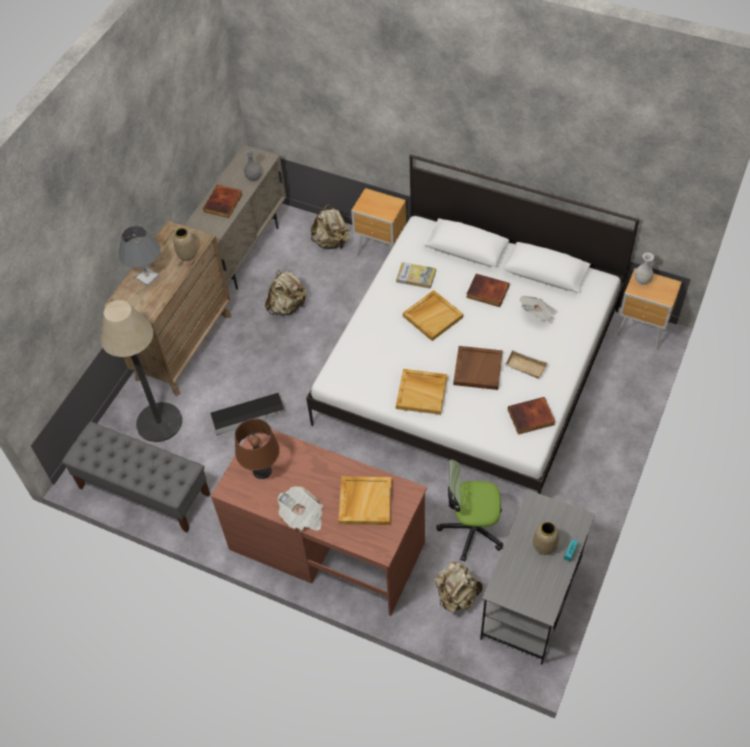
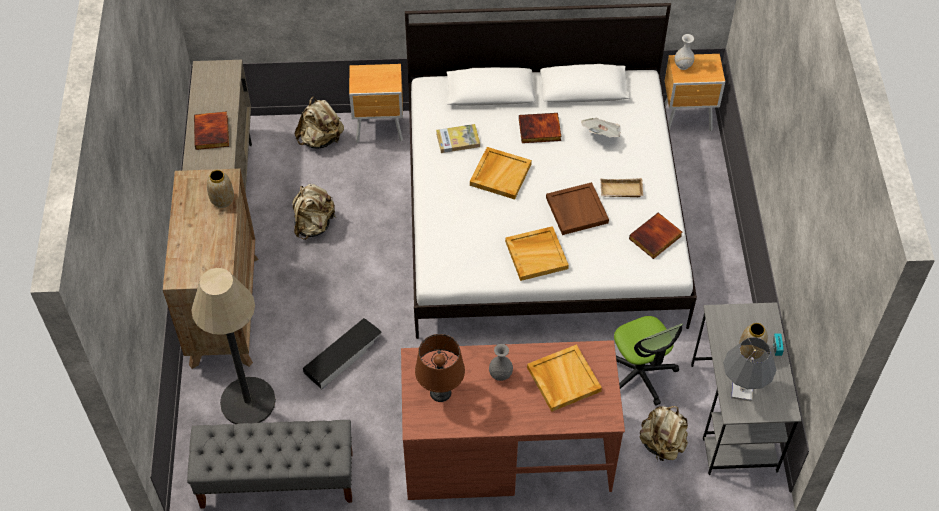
camera: 30 degrees left, 0 degrees up
grey table lamp [119,226,160,286] -> grey table lamp moved to [723,337,776,401]
grey vase [244,149,262,182] -> grey vase moved to [489,344,513,381]
newspaper [278,486,323,531] -> none
office chair [437,459,503,561] -> office chair turned 90 degrees counterclockwise [614,316,683,406]

